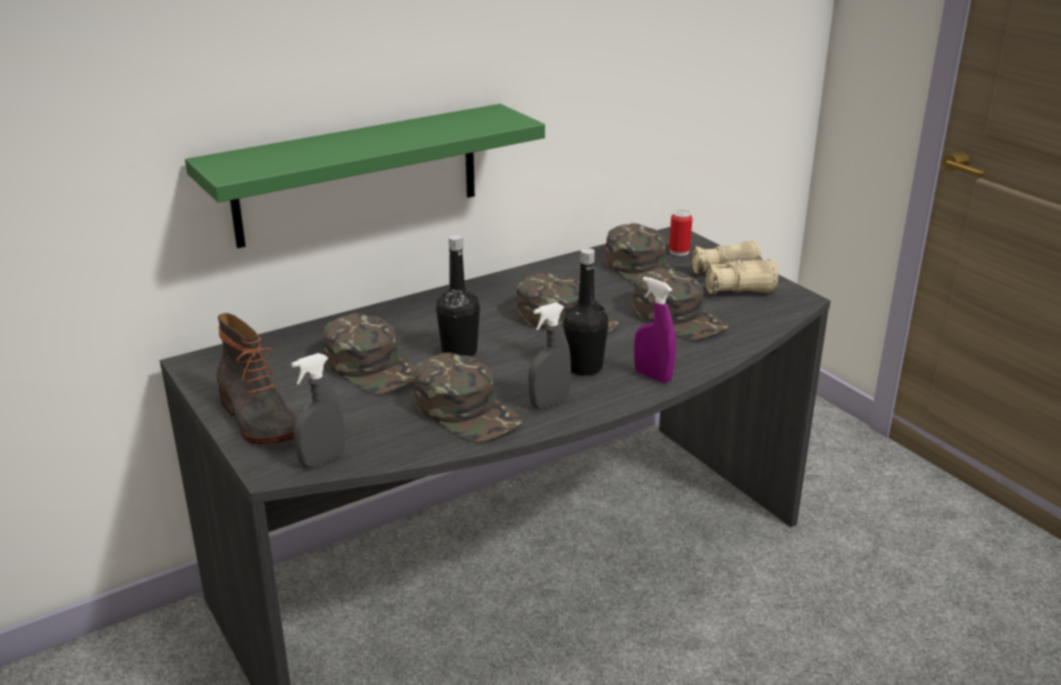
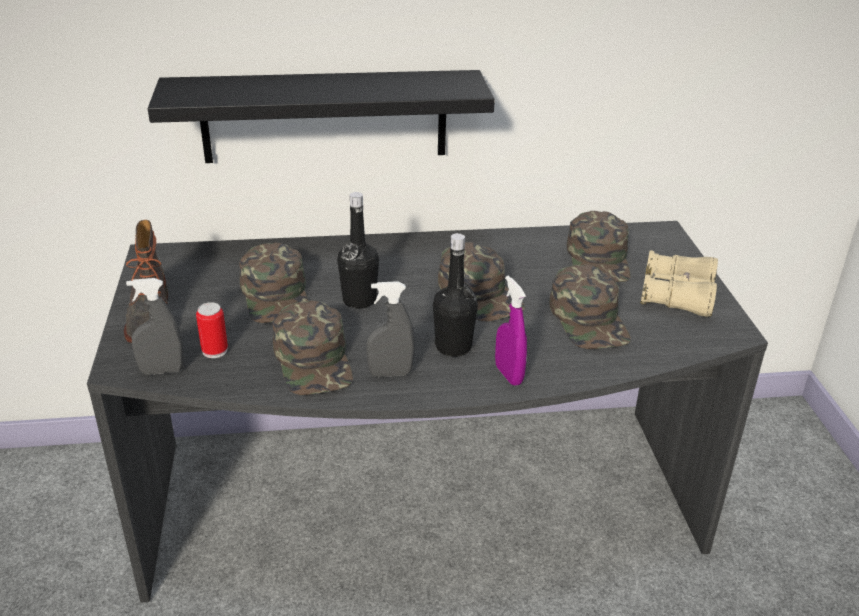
camera: 25 degrees right, 5 degrees up
green shelf [185,104,545,248] -> black shelf [148,70,495,163]
can [669,210,692,256] -> can moved to [196,302,228,358]

